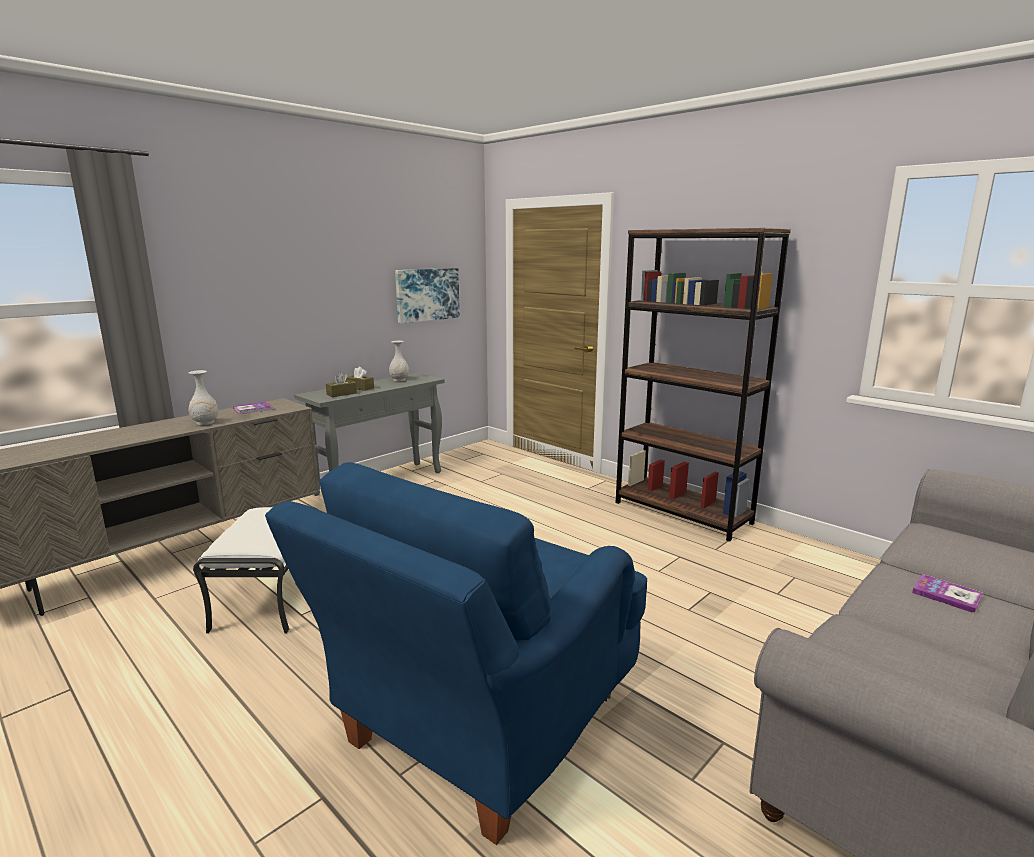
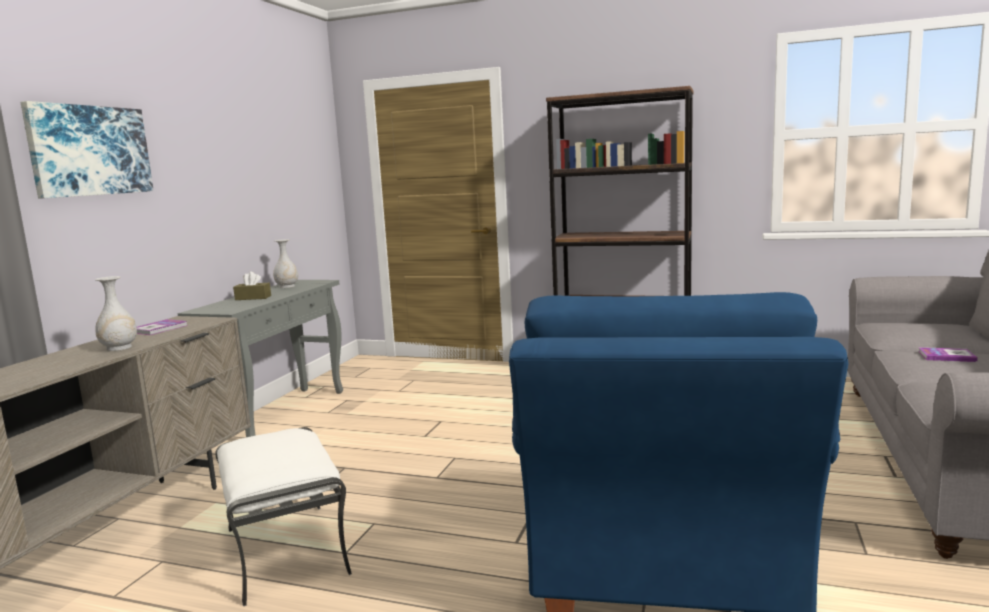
camera: 25 degrees left, 5 degrees down
brown tissue box [326,372,357,397] -> none
picture [395,268,460,324] -> picture moved to [21,101,154,199]

